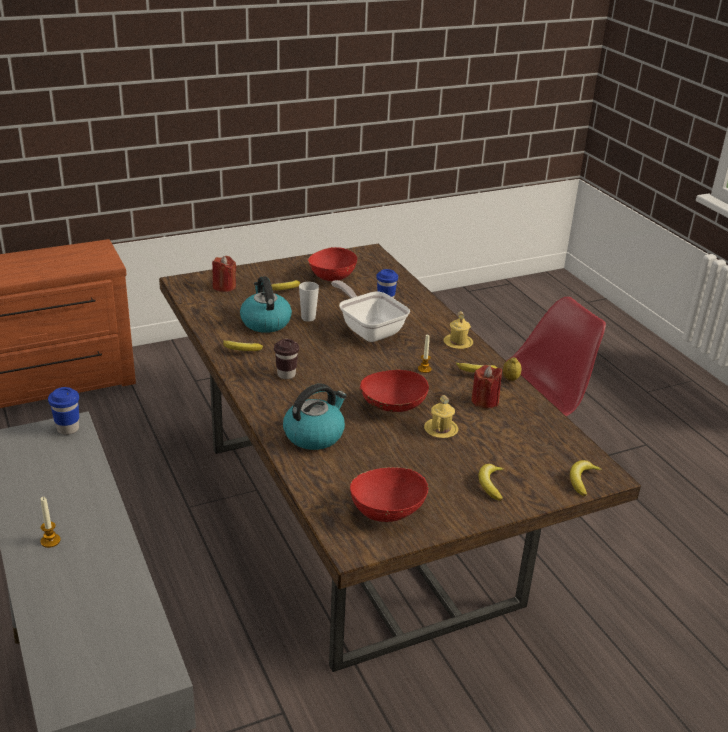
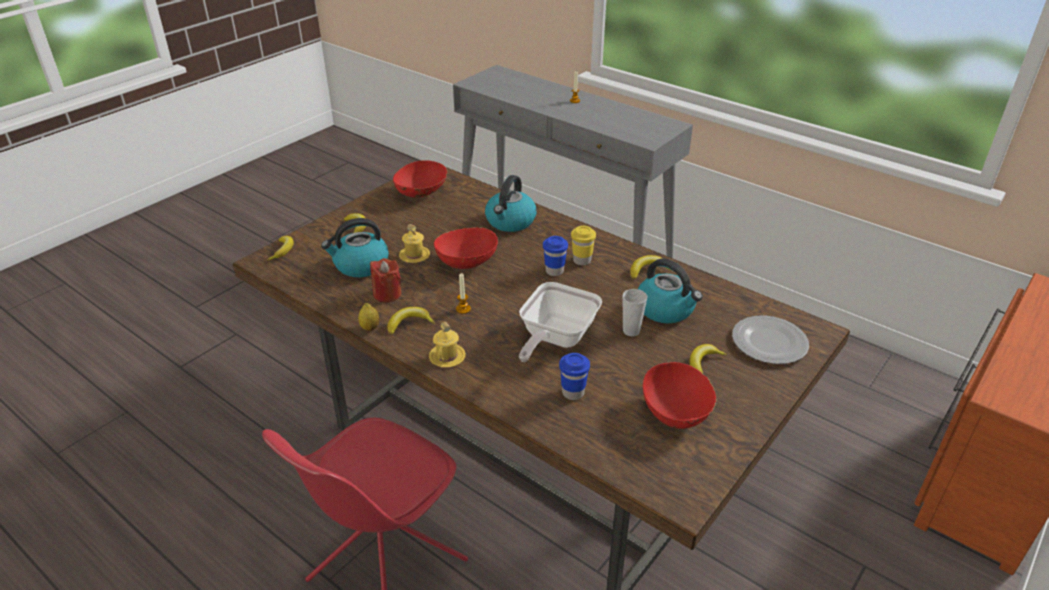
camera: 155 degrees right, 5 degrees up
blue cup [48,387,79,435] -> blue cup moved to [543,236,568,276]
red candle [212,256,237,292] -> plate [732,316,809,364]
brown cup [274,339,299,379] -> yellow cup [571,226,596,265]
frying pan [331,280,410,342] -> frying pan turned 90 degrees clockwise [519,282,602,362]
none -> kettle [321,218,389,277]

